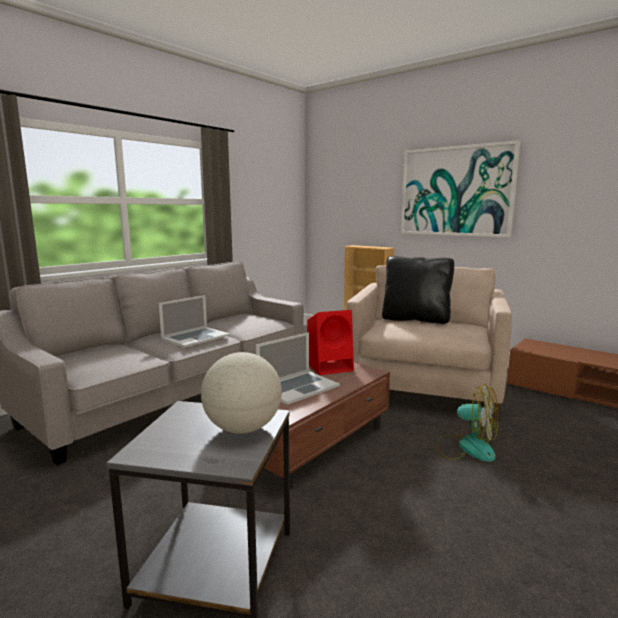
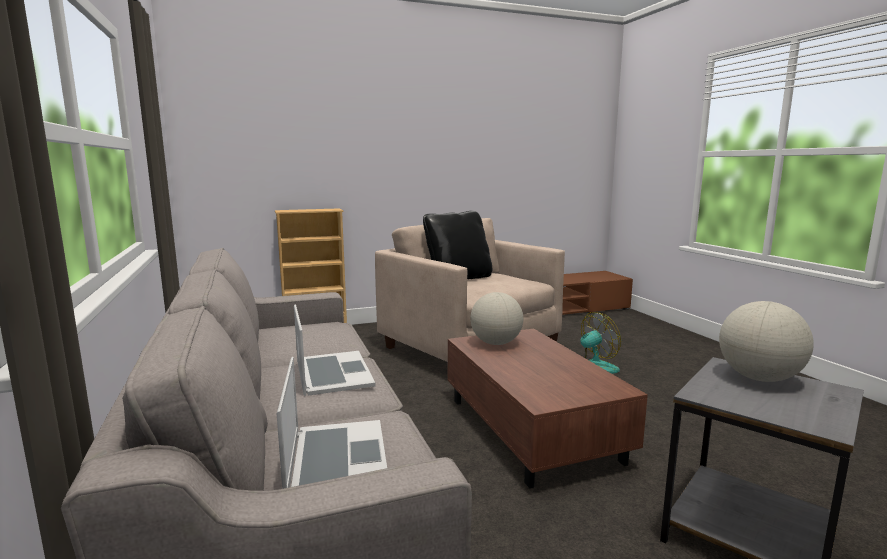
camera: 60 degrees left, 0 degrees up
laptop [256,332,340,405] -> laptop moved to [277,357,387,489]
red speaker [307,310,354,375] -> globe [470,292,523,345]
picture [401,140,521,237] -> none

